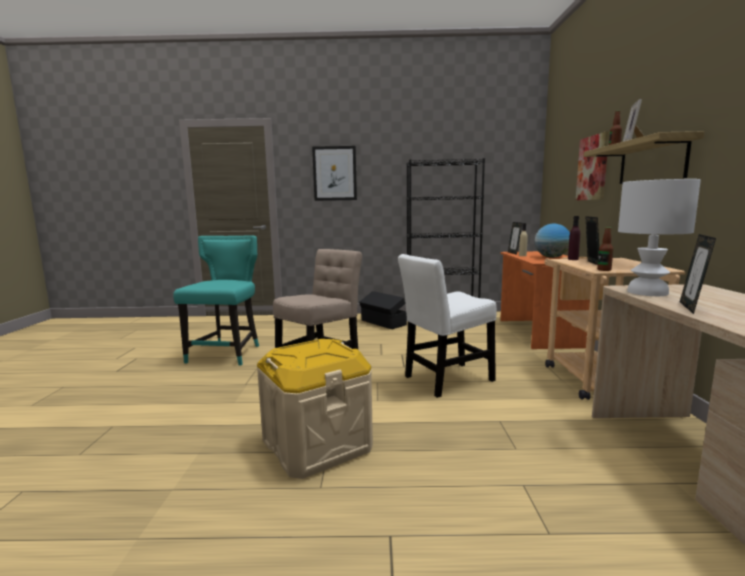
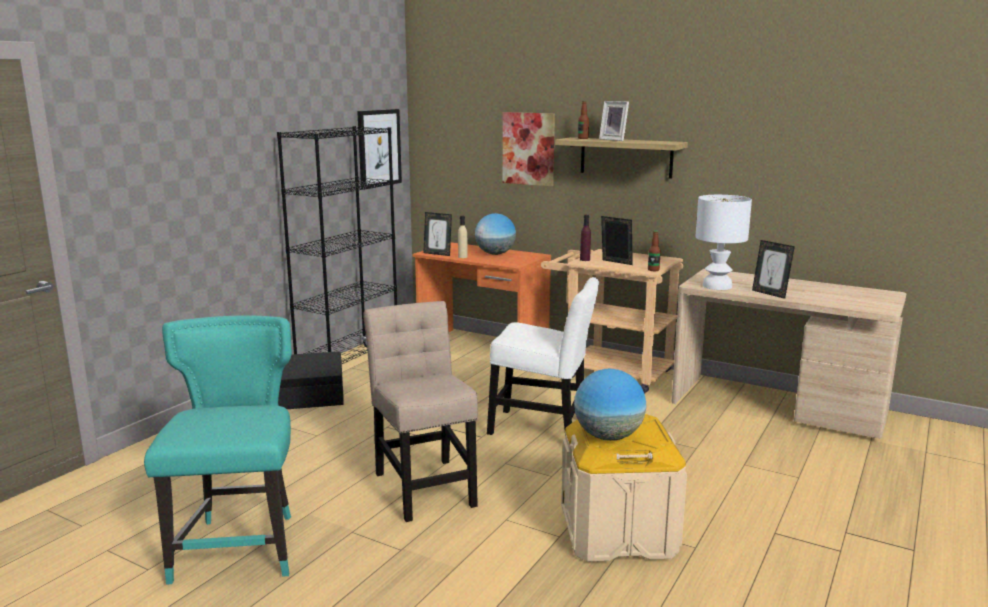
camera: 60 degrees left, 5 degrees up
turquoise chair [173,235,259,366] -> turquoise chair turned 45 degrees clockwise [144,315,292,585]
picture [312,146,357,201] -> picture moved to [357,109,402,190]
white chair [398,254,497,398] -> white chair turned 75 degrees counterclockwise [487,277,599,435]
none -> globe [574,369,646,441]

